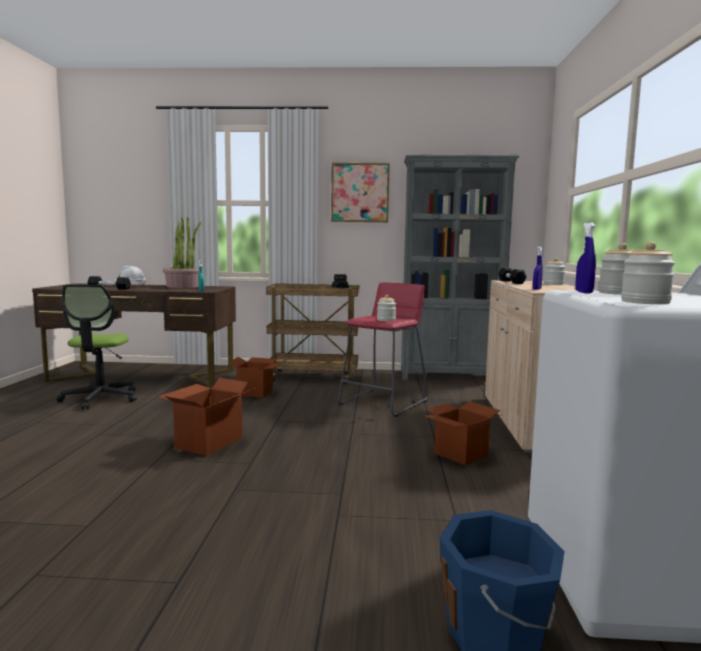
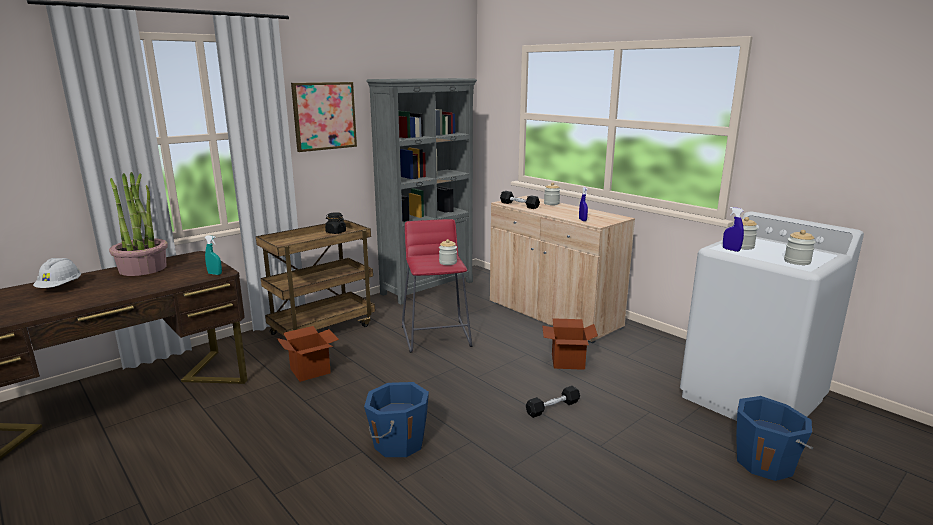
camera: 45 degrees left, 10 degrees up
office chair [57,284,137,409] -> none
black dumbbell [87,276,131,290] -> black dumbbell moved to [526,386,580,418]
cardboard box [158,378,255,456] -> blue bucket [364,382,429,457]

